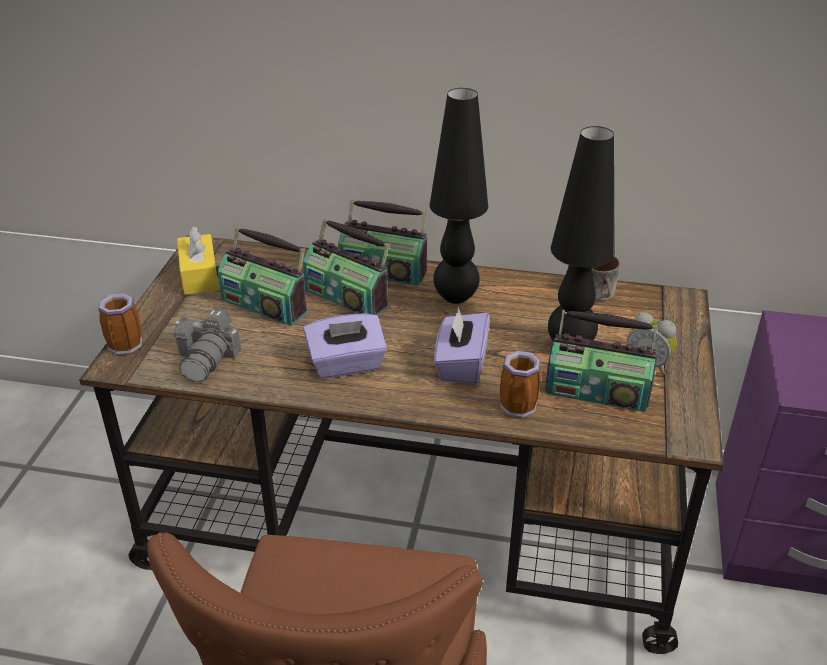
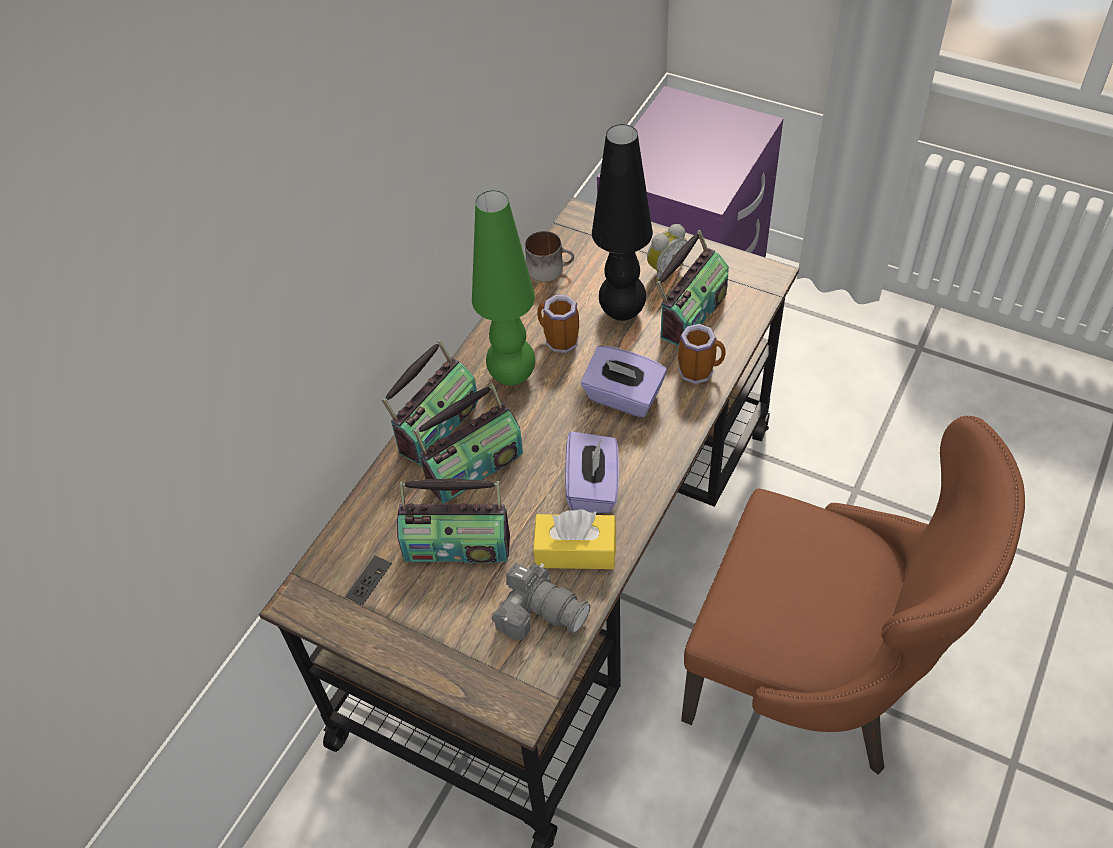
camera: 70 degrees left, 15 degrees up
mug [98,293,142,355] -> mug moved to [537,295,579,353]
yellow tissue box [177,226,219,295] -> yellow tissue box moved to [533,509,616,569]
radio [218,227,307,326] -> radio turned 45 degrees clockwise [397,478,510,563]
black table lamp [429,88,488,304] -> green table lamp [472,190,535,386]

